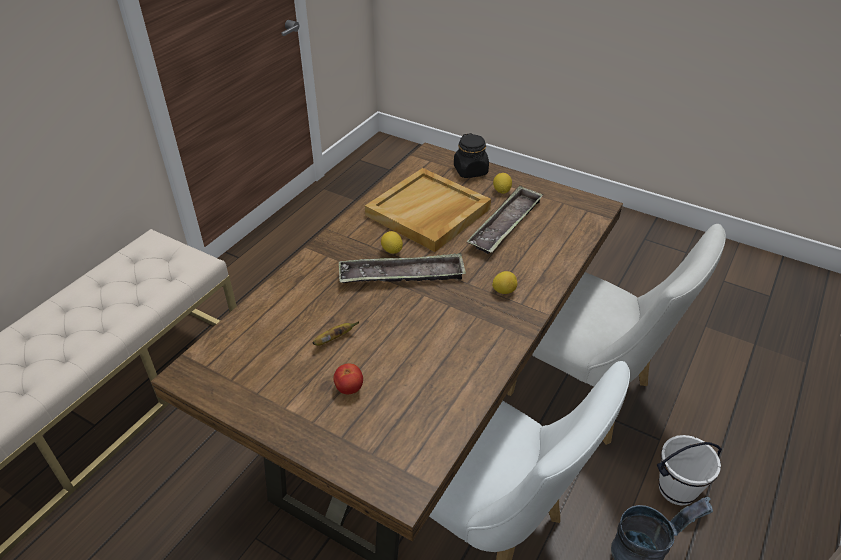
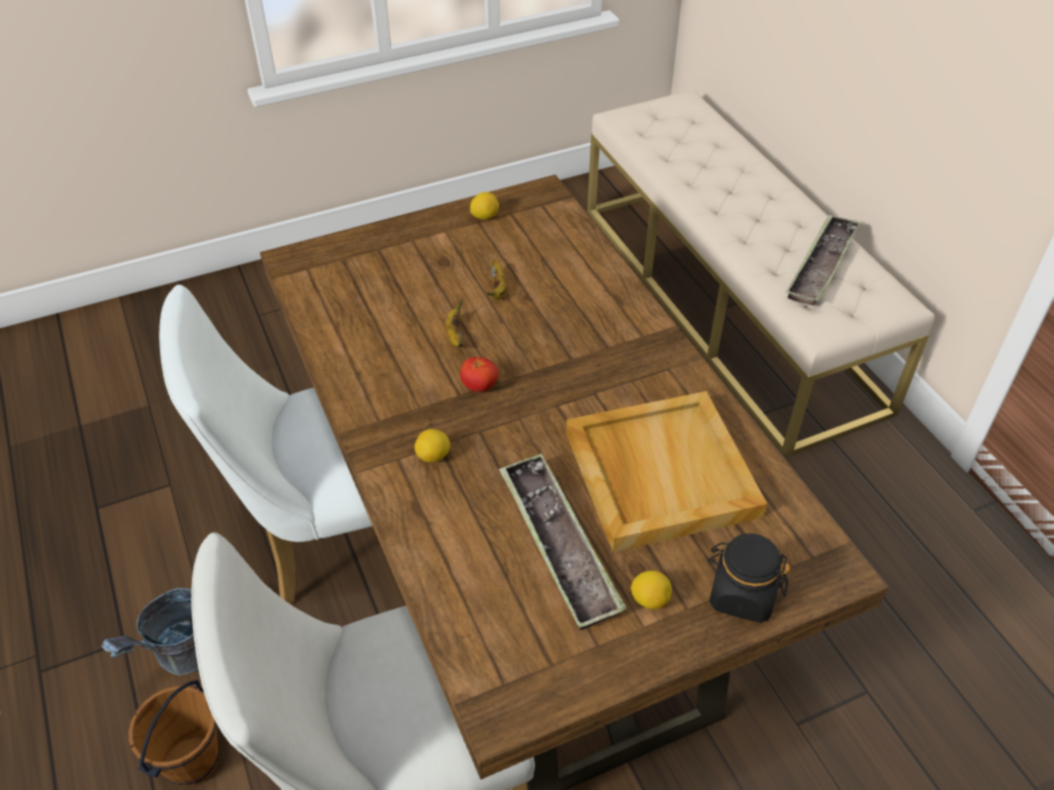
camera: 125 degrees right, 5 degrees up
tomato [334,364,363,395] -> tomato moved to [460,357,498,392]
tray [339,253,466,283] -> tray moved to [786,214,860,306]
lemon [381,231,403,254] -> lemon moved to [470,192,499,220]
white bucket [657,435,722,506] -> brown bucket [129,680,219,787]
none -> banana [446,299,464,347]

